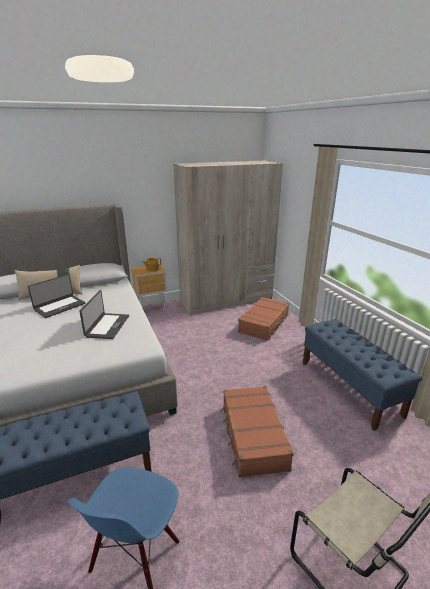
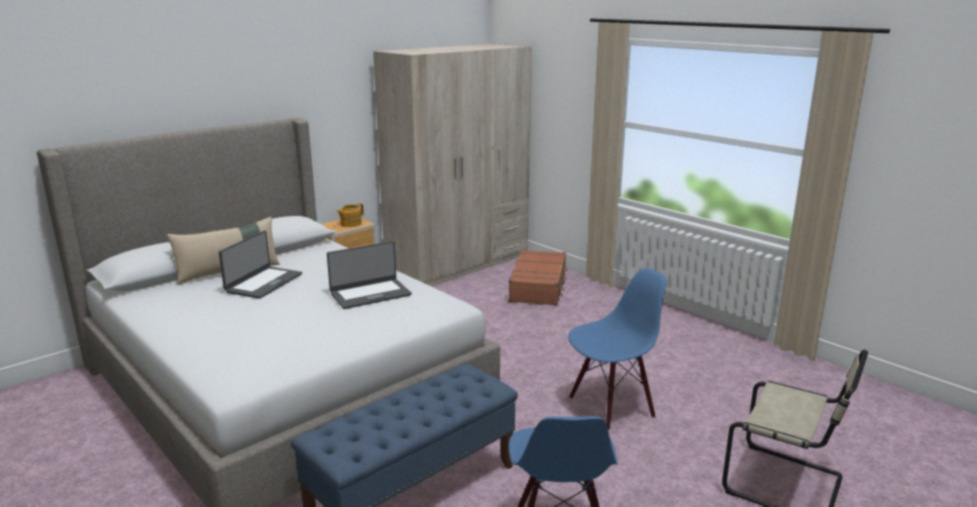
camera: 20 degrees left, 5 degrees down
laptop [79,290,129,339] -> laptop turned 75 degrees clockwise [327,241,412,309]
brown suitcase [221,386,294,478] -> blue chair [568,268,667,430]
blue bench [303,320,422,431] -> none

